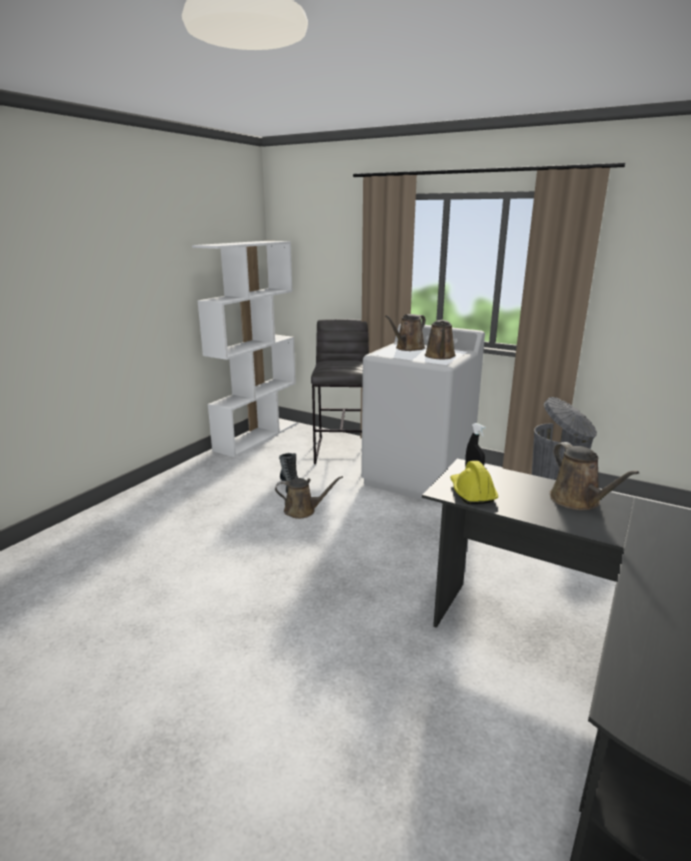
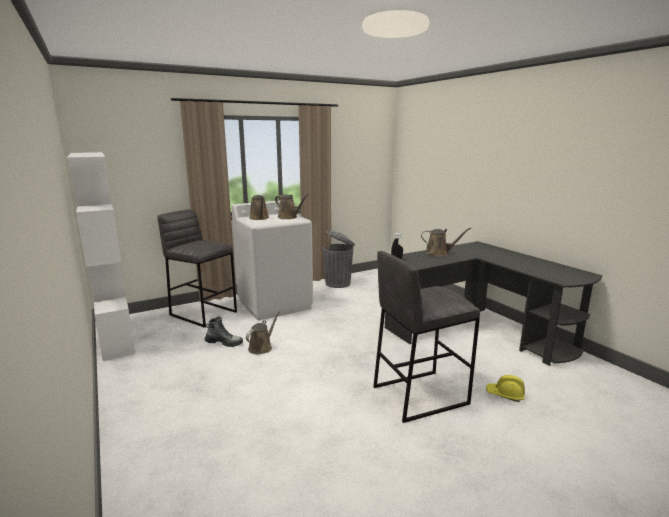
camera: 60 degrees left, 5 degrees down
yellow hard hat [450,461,498,504] -> yellow hard hat moved to [486,375,525,402]
none -> grey stool [373,251,480,423]

